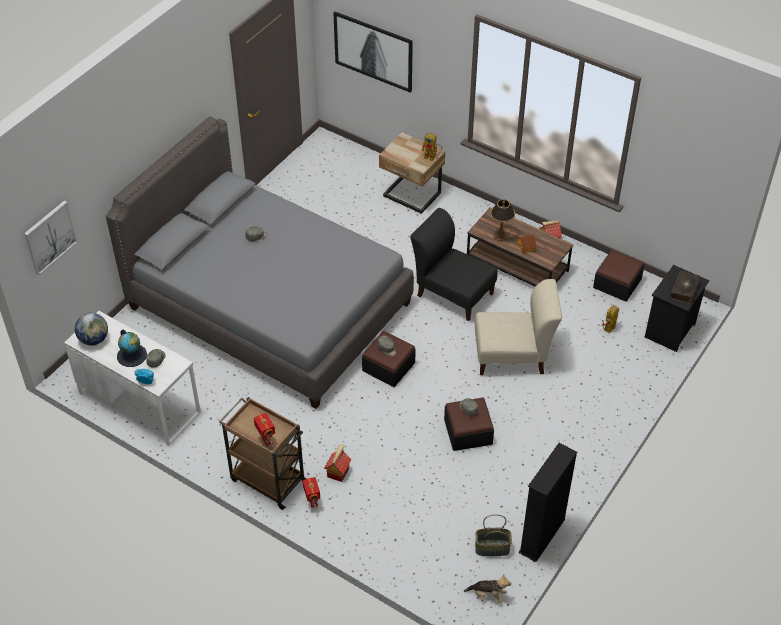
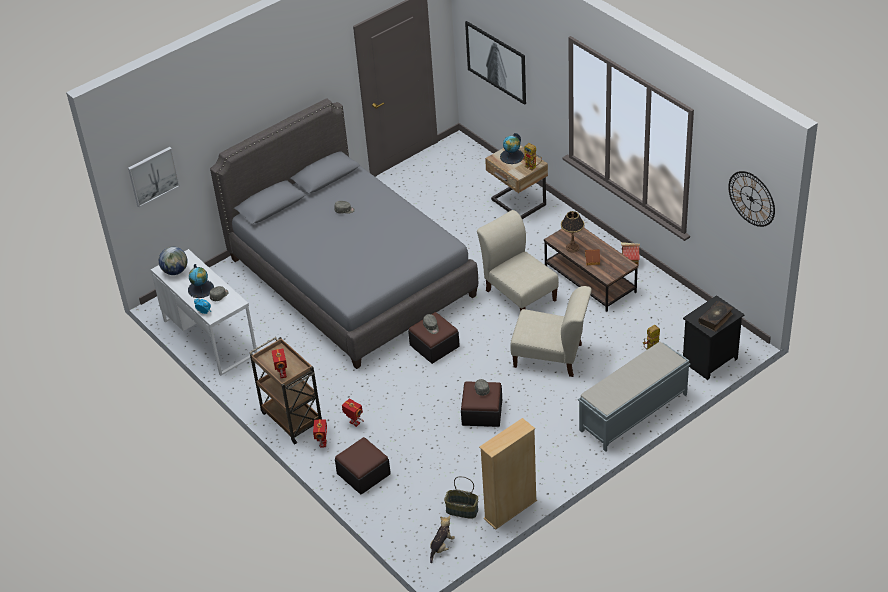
camera: 20 degrees right, 5 degrees down
toy house [324,444,351,482] -> toy robot [342,398,364,427]
black chair [410,208,498,321] -> beige chair [477,210,559,312]
plush toy [464,574,512,603] -> plush toy turned 90 degrees counterclockwise [430,516,455,563]
black bookcase [519,443,577,562] -> beige bookcase [479,418,537,530]
ottoman [593,250,644,302] -> ottoman moved to [335,437,391,495]
none -> globe [500,133,524,164]
none -> grey bench [578,342,690,452]
none -> wall clock [728,171,775,227]

